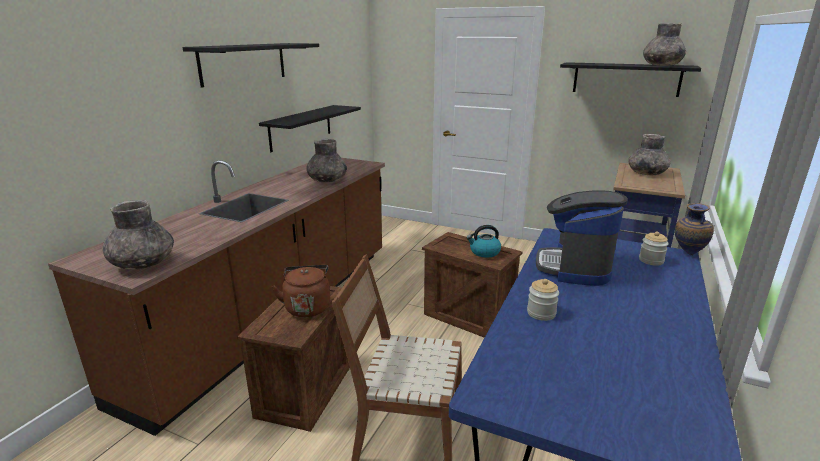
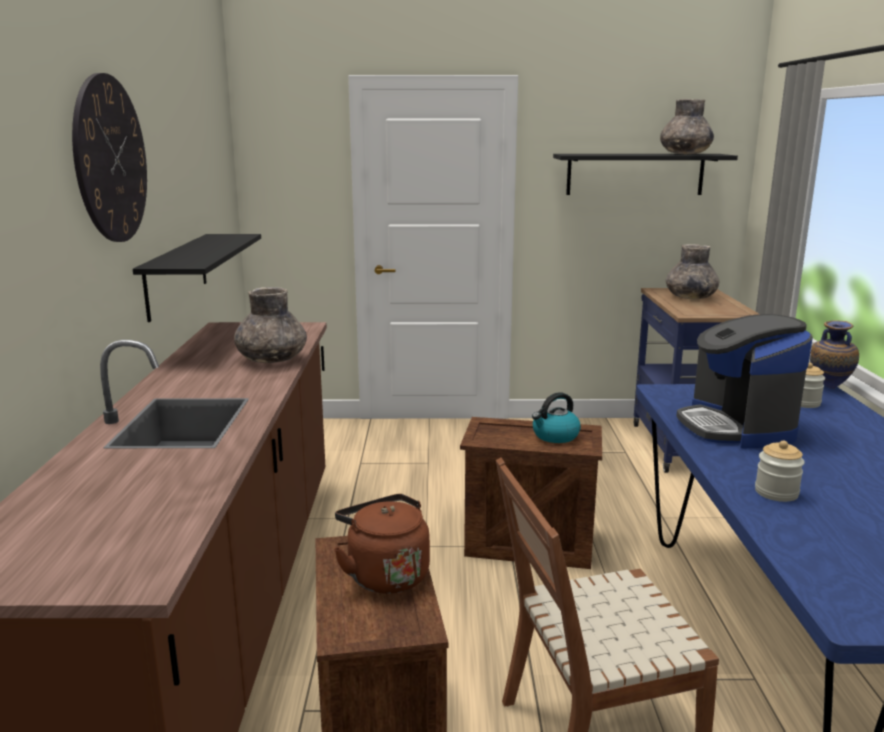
camera: 25 degrees left, 5 degrees down
grey vase [102,200,174,270] -> none
black shelf [183,43,319,88] -> wall clock [72,73,147,242]

